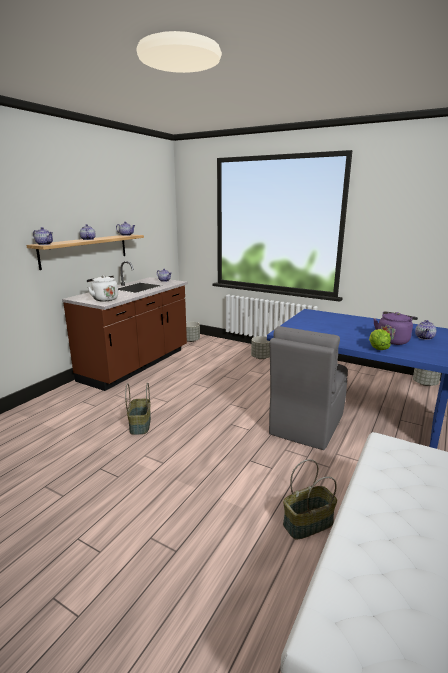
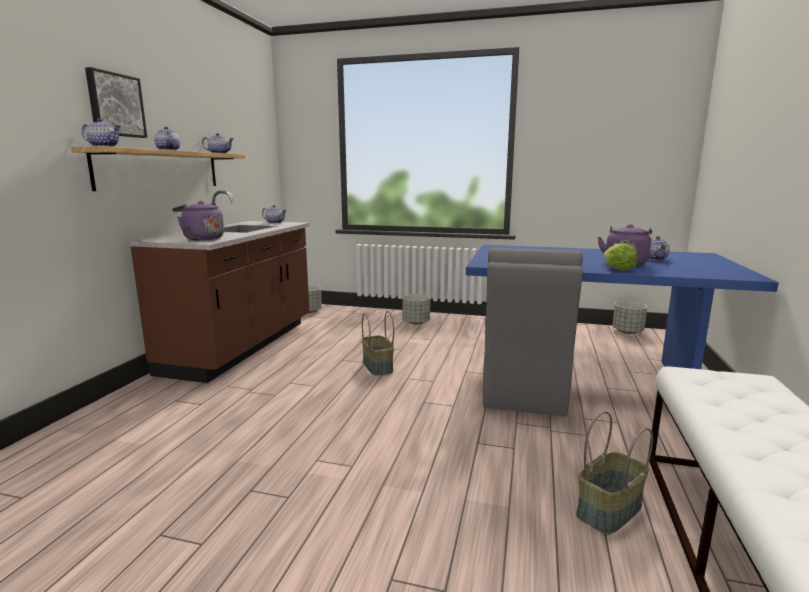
camera: 15 degrees left, 5 degrees down
white kettle [87,275,118,302] -> purple kettle [172,201,224,241]
basket [125,382,151,435] -> basket moved to [362,311,394,375]
none -> picture [85,67,147,138]

